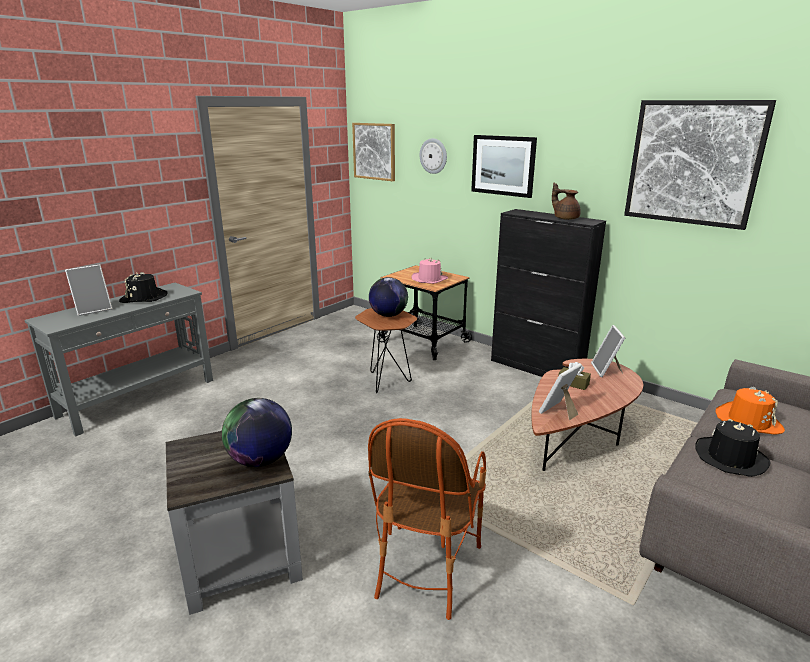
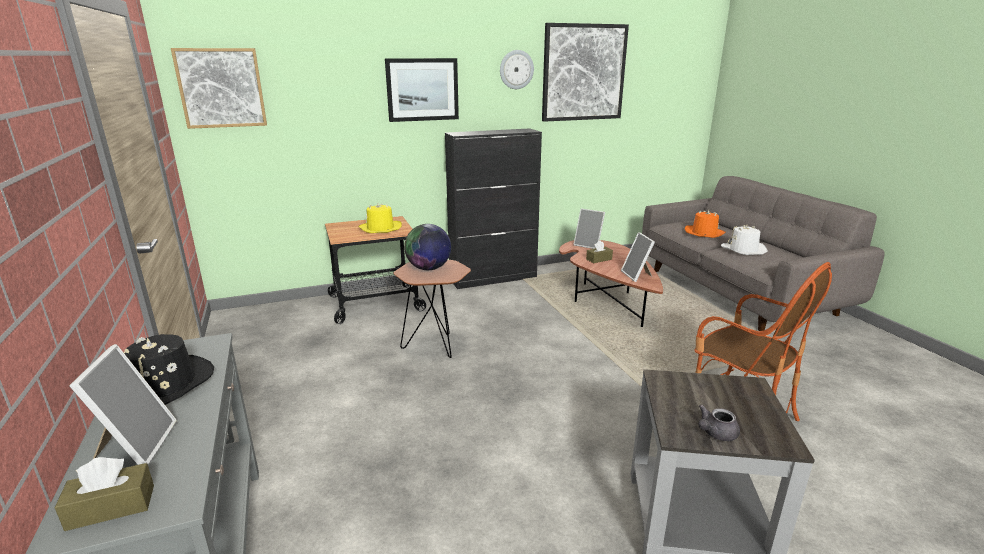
camera: 60 degrees left, 0 degrees up
globe [222,398,292,467] -> none
pink hat [412,258,448,284] -> yellow hat [358,203,402,233]
wall clock [420,138,447,174] -> wall clock moved to [500,50,534,89]
brown teapot [552,183,581,220] -> none
black hat [696,419,771,477] -> white hat [721,225,768,255]
none -> brown tissue box [55,457,154,531]
none -> grey teapot [698,404,740,441]

